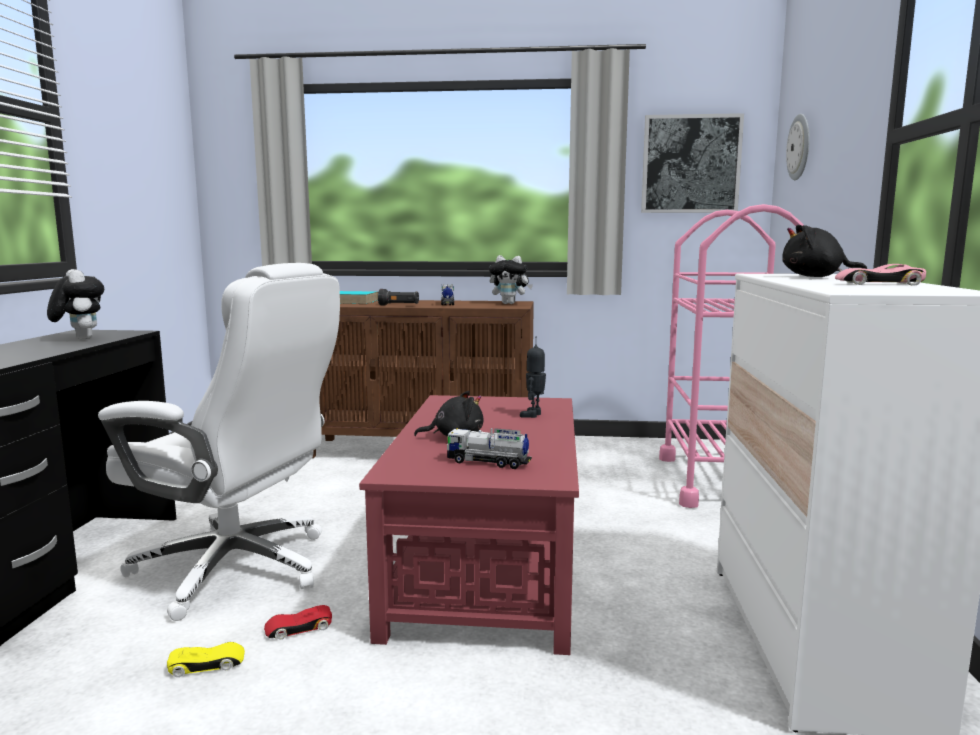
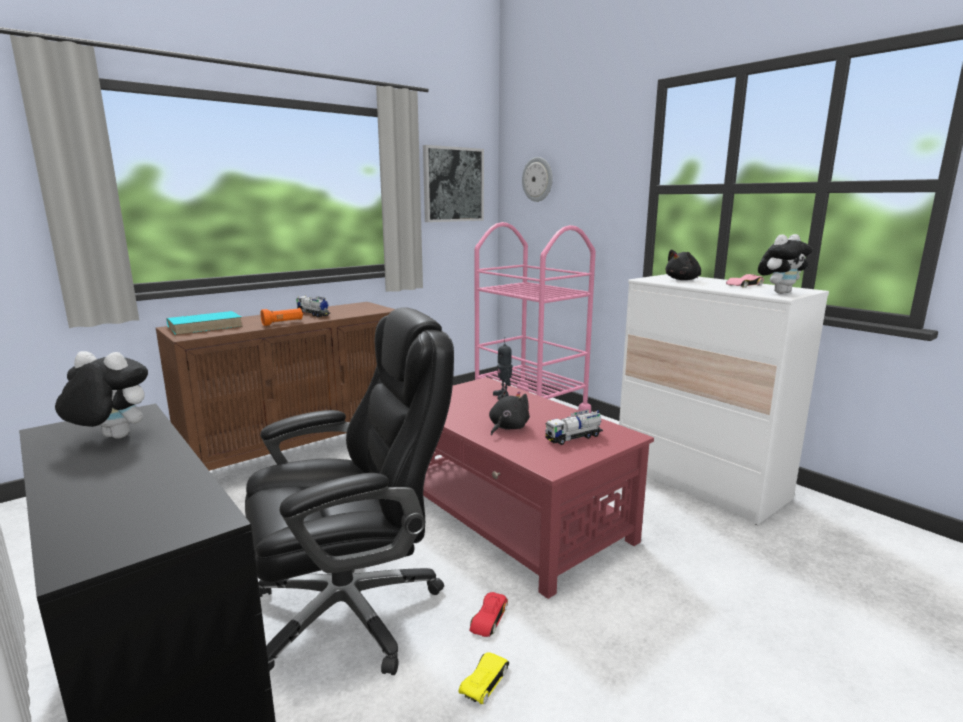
camera: 45 degrees left, 5 degrees up
white office chair [98,263,340,621] -> black office chair [245,307,454,675]
black flashlight [378,289,419,305] -> orange flashlight [260,308,303,326]
plush toy [489,255,533,304] -> plush toy moved to [758,234,813,294]

